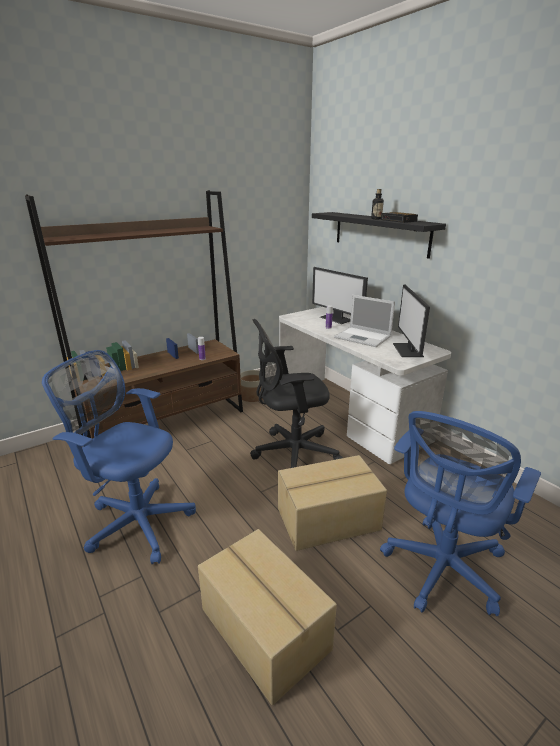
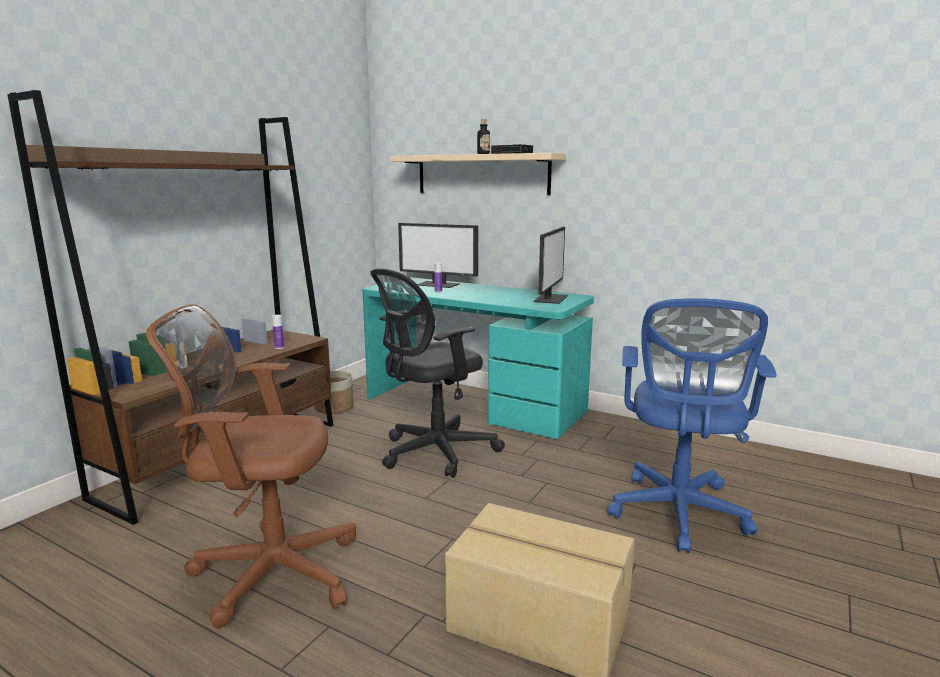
camera: 25 degrees left, 10 degrees down
blue office chair [42,350,196,564] -> brown office chair [146,304,356,628]
cardboard box [278,455,387,551] -> none
white desk [279,307,451,464] -> turquoise desk [362,278,594,439]
black shelf [312,212,446,259] -> beige shelf [390,153,566,195]
laptop [334,295,395,347] -> none
monitor [393,285,430,357] -> monitor turned 135 degrees counterclockwise [533,227,568,304]

